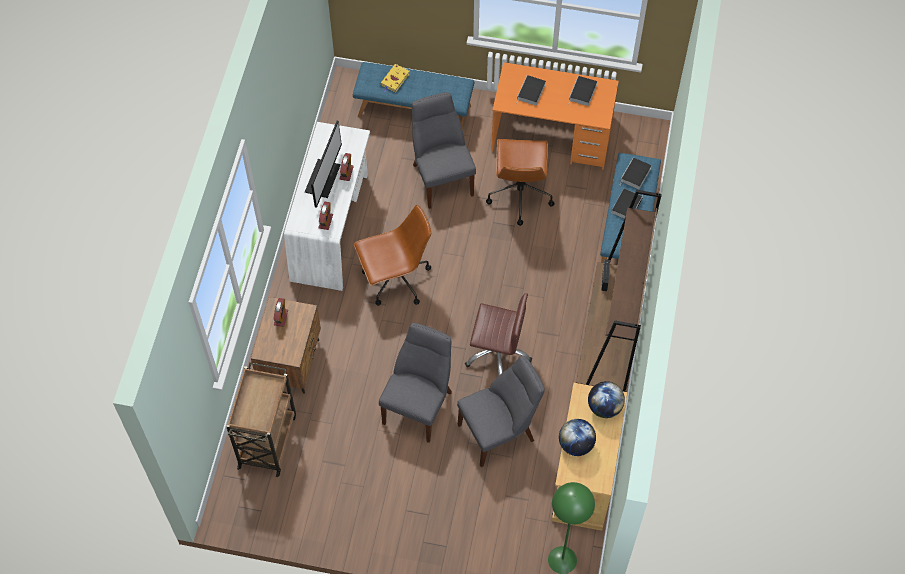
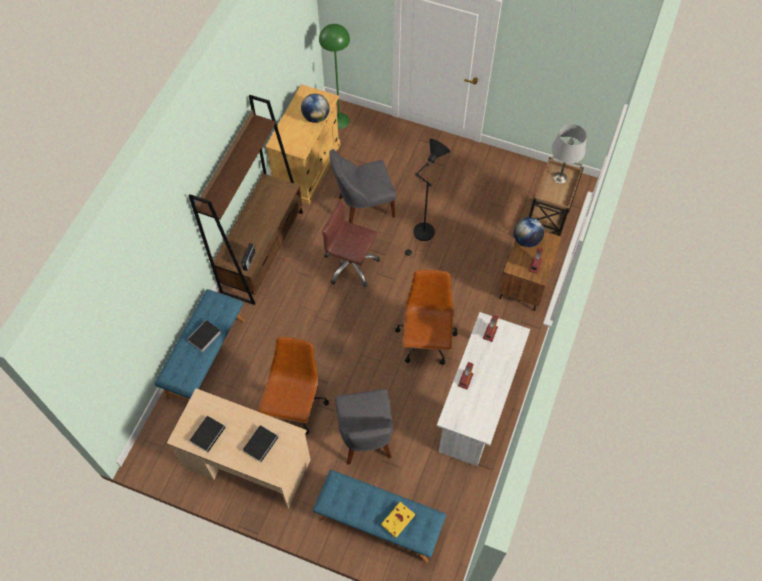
camera: 170 degrees left, 0 degrees up
monitor [305,121,342,208] -> none
brown office chair [354,205,431,306] -> brown office chair turned 105 degrees clockwise [395,269,458,365]
grey chair [379,323,452,443] -> black floor lamp [405,139,450,256]
orange desk [491,62,619,170] -> beige desk [167,388,311,509]
globe [588,381,625,418] -> globe moved to [514,217,544,247]
book [619,157,652,189] -> none
none -> grey table lamp [552,124,587,184]

